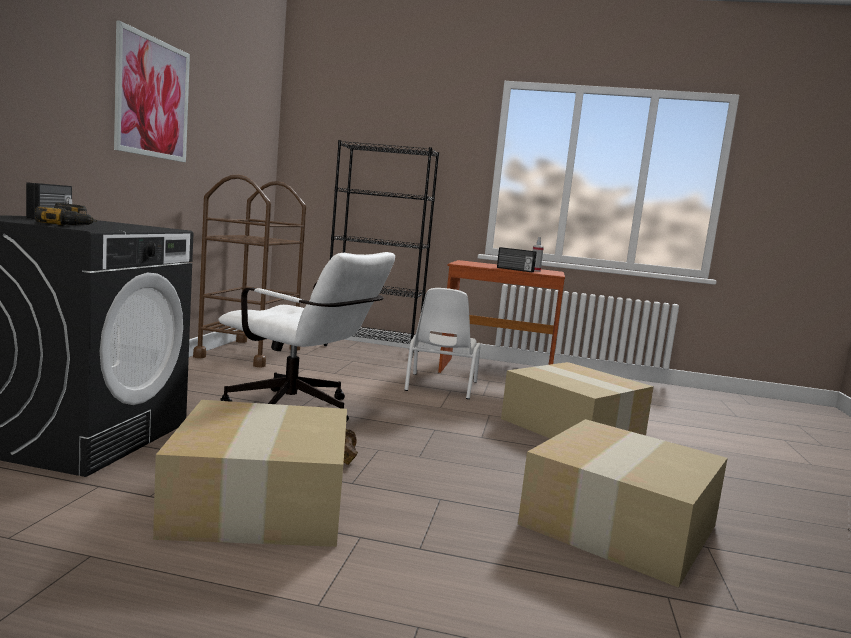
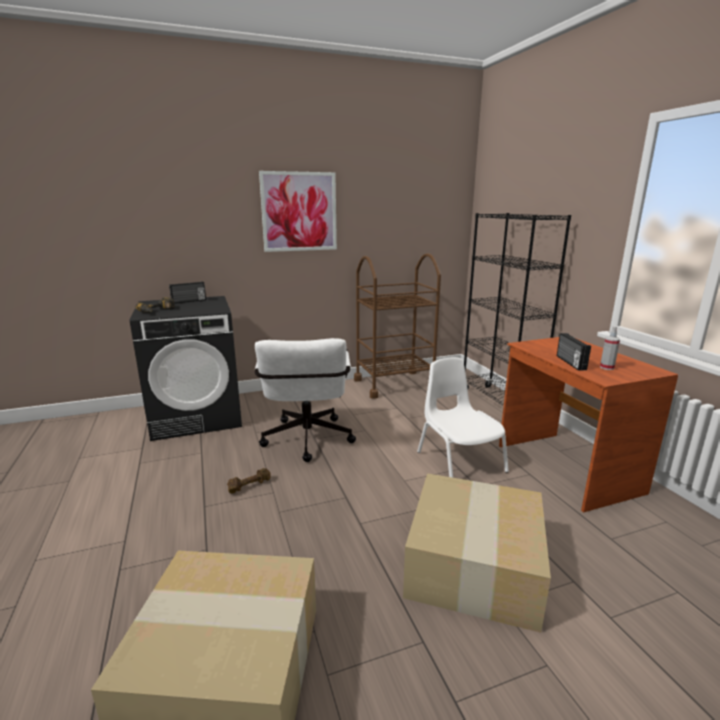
camera: 60 degrees right, 10 degrees up
cardboard box [153,400,347,547] -> none
white chair [404,288,481,399] -> white chair turned 90 degrees clockwise [417,357,509,478]

